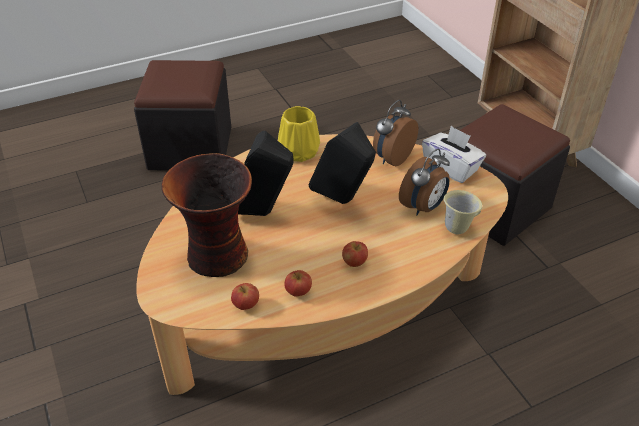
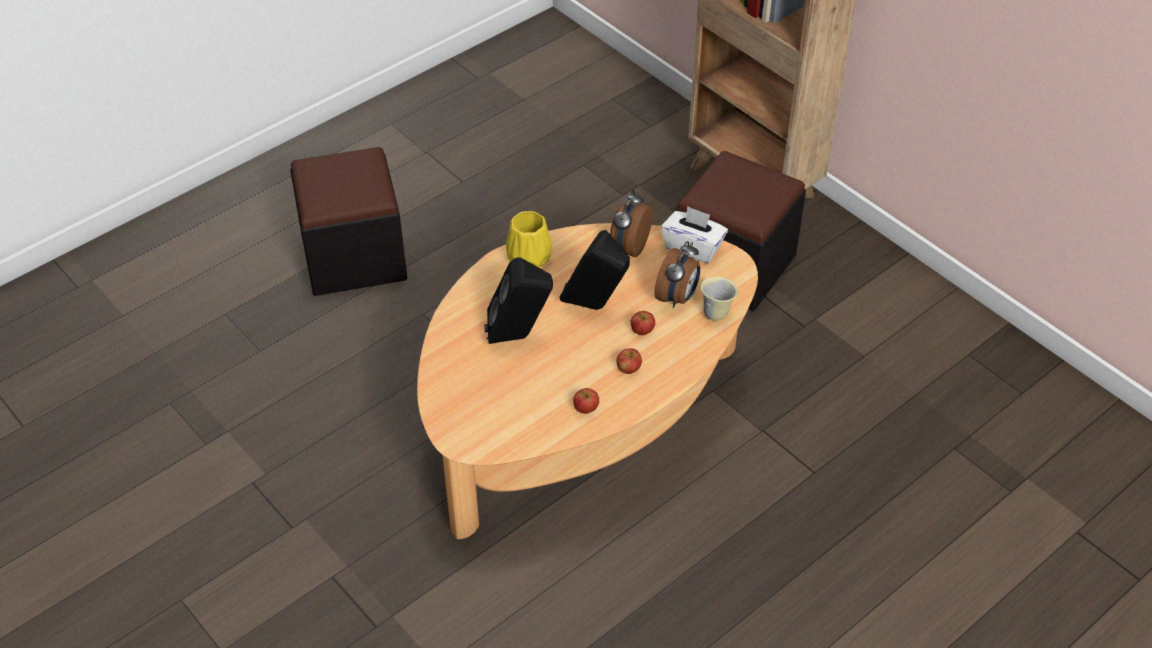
camera: 15 degrees left, 5 degrees up
vase [161,153,252,277] -> none
apple [231,283,259,310] -> apple moved to [631,311,655,335]

